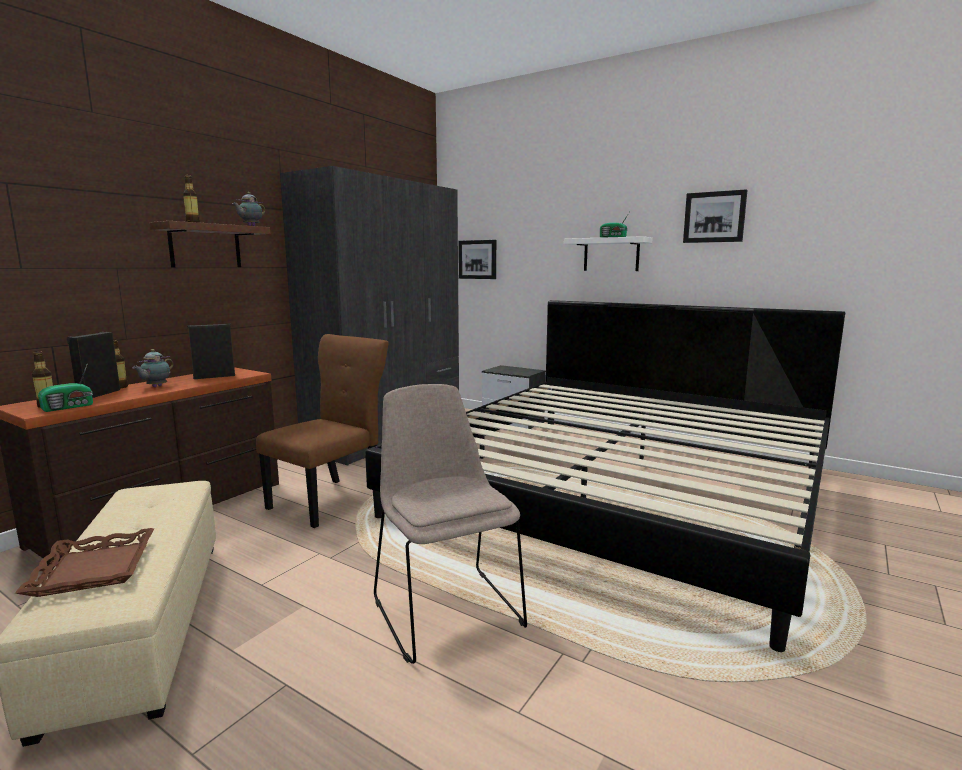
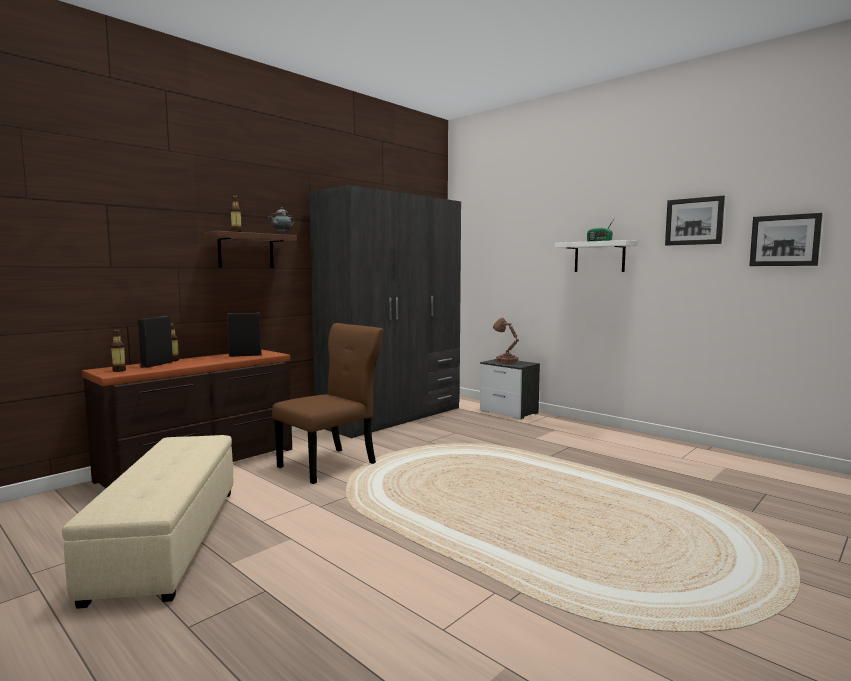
camera: 10 degrees right, 5 degrees down
brown tray [15,528,154,597] -> none
radio [38,363,93,412] -> none
teapot [132,349,173,387] -> none
bed [365,300,845,652] -> none
beige chair [374,384,527,664] -> none
picture [458,240,496,279] -> picture moved to [749,213,823,266]
none -> brown table lamp [493,318,519,363]

